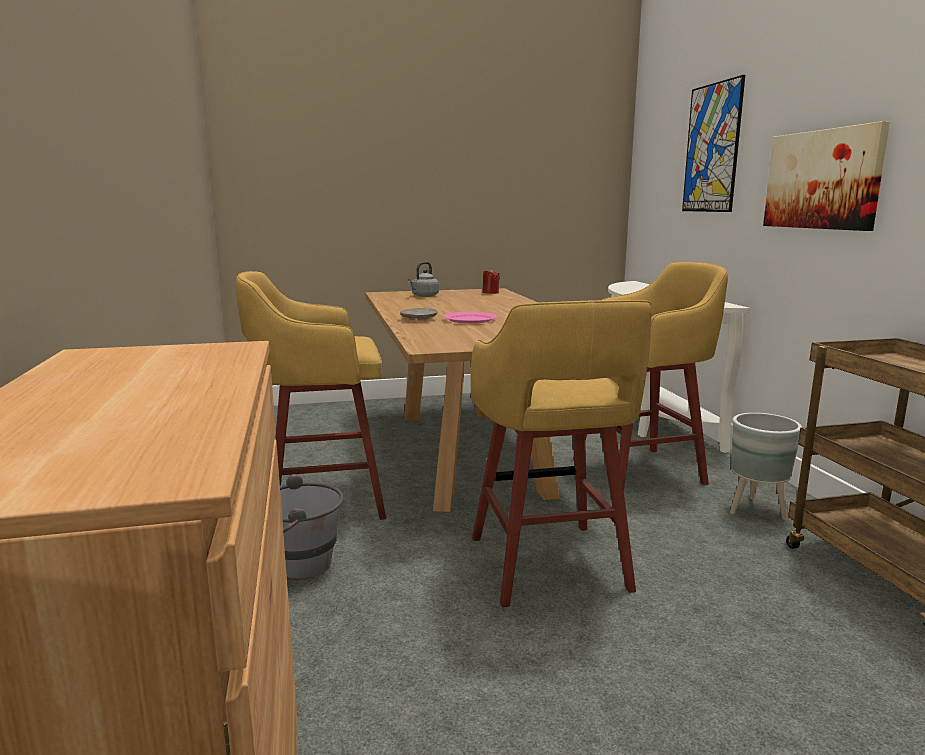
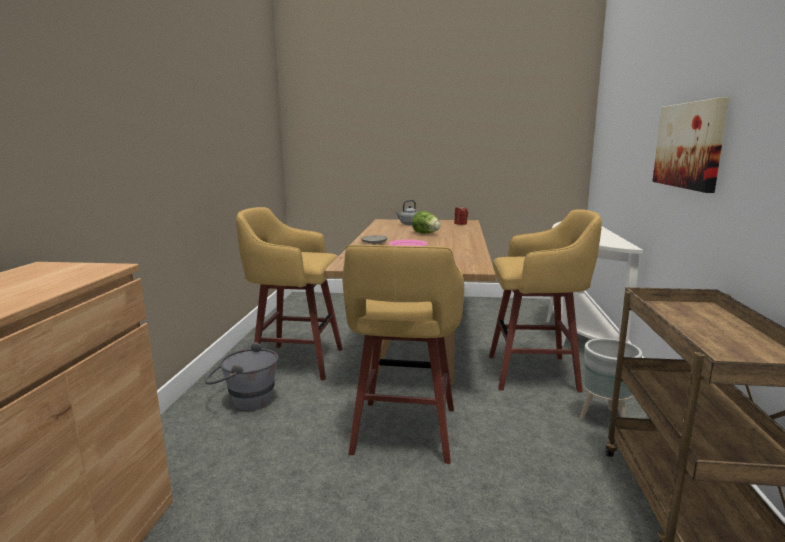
camera: 20 degrees right, 0 degrees up
picture [682,75,745,212] -> none
none -> lettuce [412,211,441,234]

